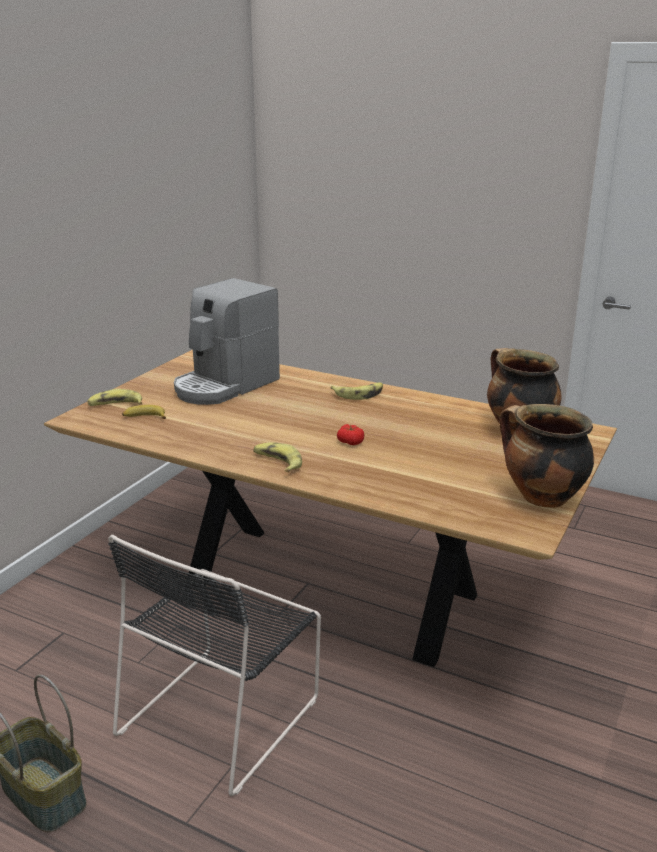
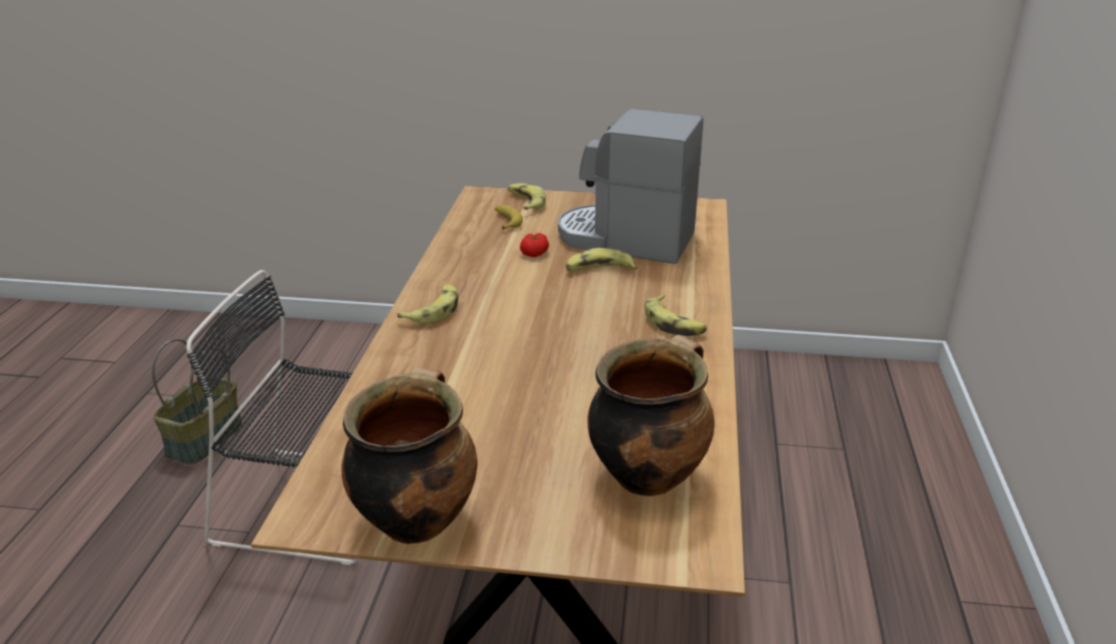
camera: 70 degrees right, 5 degrees up
tomato [337,424,364,445] -> tomato moved to [520,233,549,257]
none -> banana [566,248,637,271]

